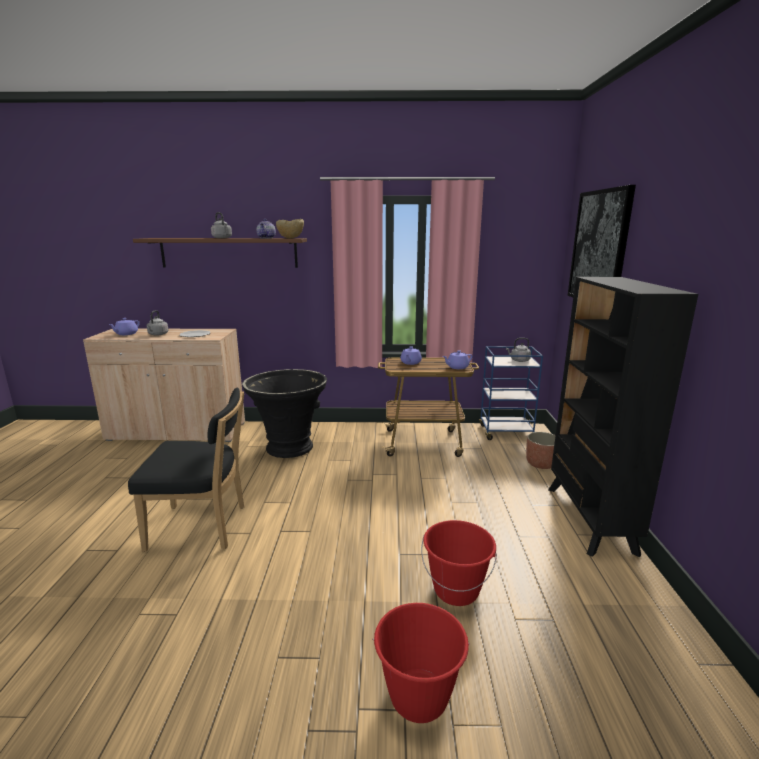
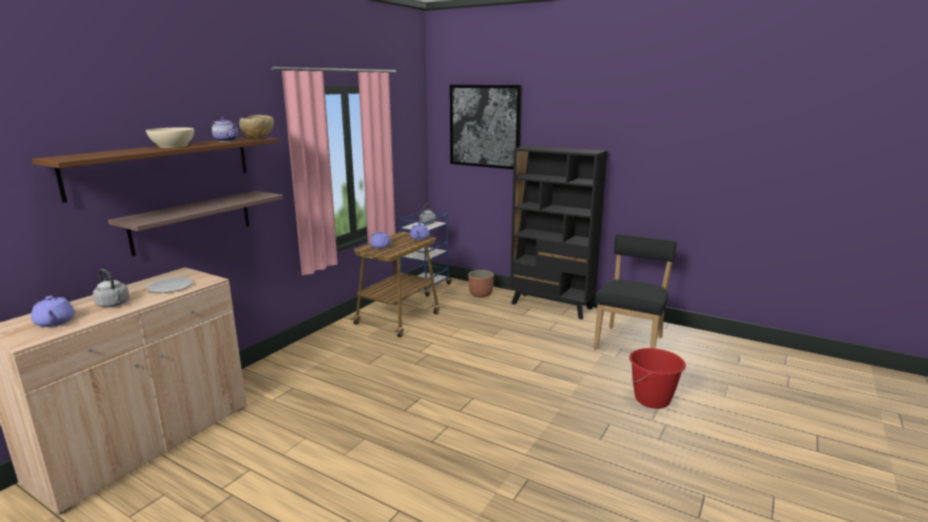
camera: 60 degrees left, 0 degrees up
black chair [128,388,244,552] -> black chair moved to [594,234,677,349]
grey kettle [211,212,232,238] -> beige bowl [146,128,194,148]
black planter [242,369,327,458] -> none
red bucket [421,520,497,606] -> none
none -> shelf [108,191,283,256]

